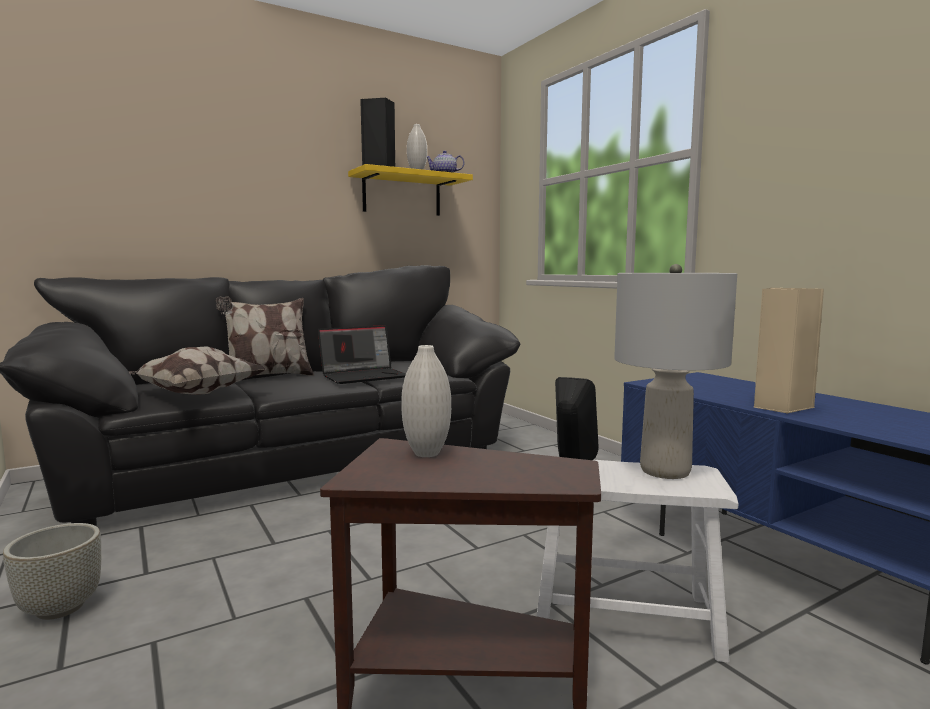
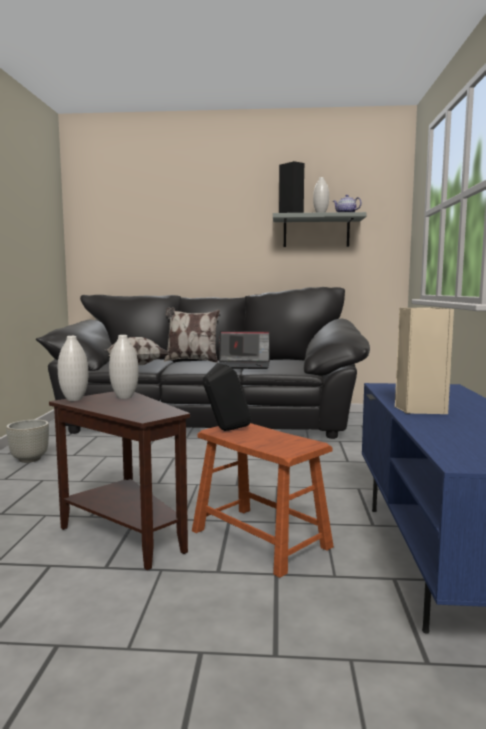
camera: 35 degrees right, 0 degrees up
yellow shelf [348,164,473,216] -> grey shelf [273,212,367,247]
white stool [537,460,738,663] -> brown stool [192,423,334,578]
grey table lamp [614,264,737,479] -> none
none -> white vase [58,336,88,401]

